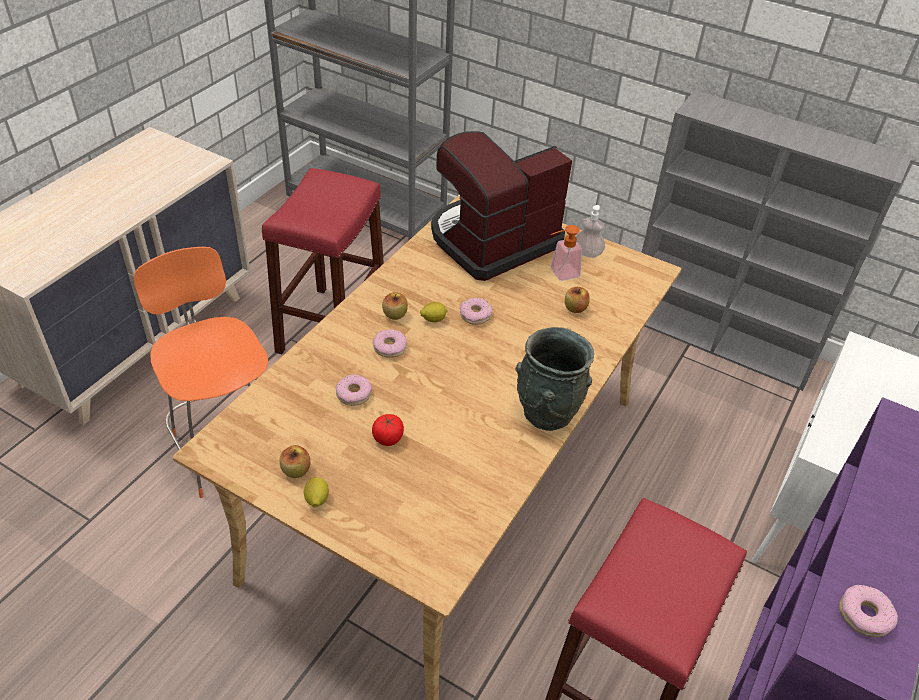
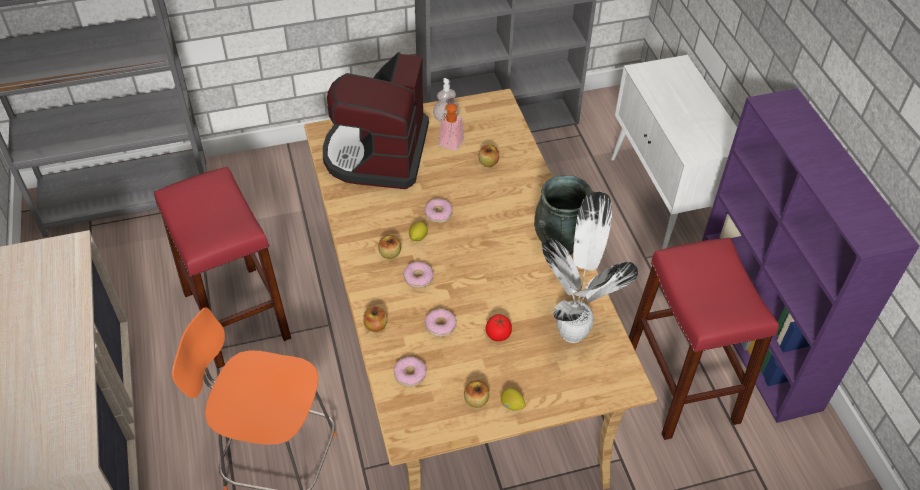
camera: 45 degrees left, 5 degrees up
donut [839,585,898,637] -> donut moved to [394,356,427,387]
none -> apple [363,306,388,332]
none -> potted plant [542,192,638,343]

